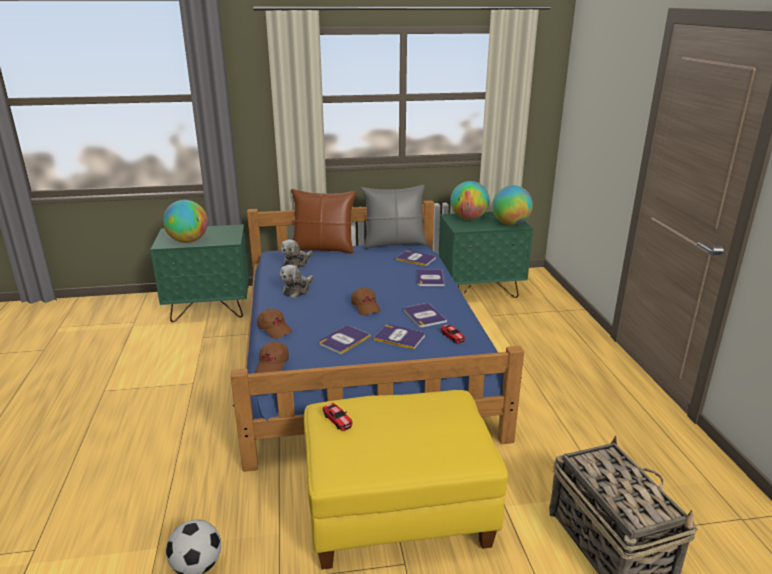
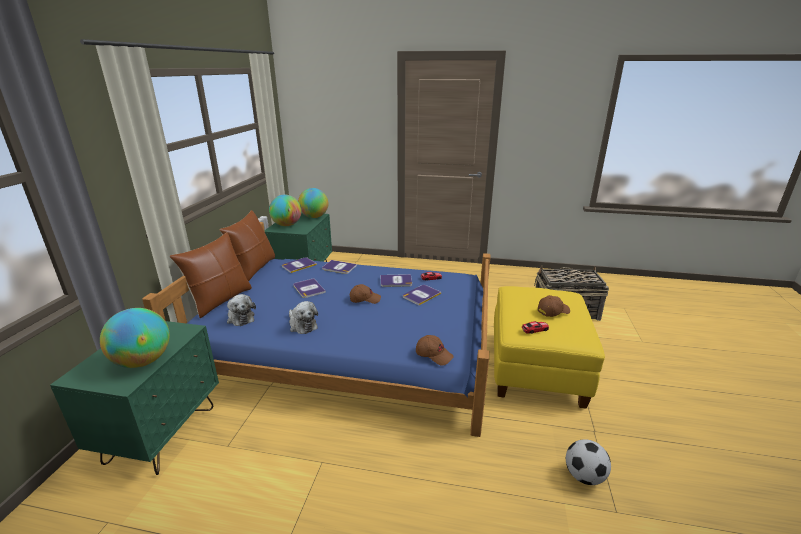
camera: 70 degrees left, 0 degrees up
brown cap [257,309,293,339] -> brown cap moved to [538,295,570,317]
book [319,326,371,354] -> book moved to [293,278,326,298]
grey pillow [361,185,427,249] -> brown pillow [219,210,275,281]

